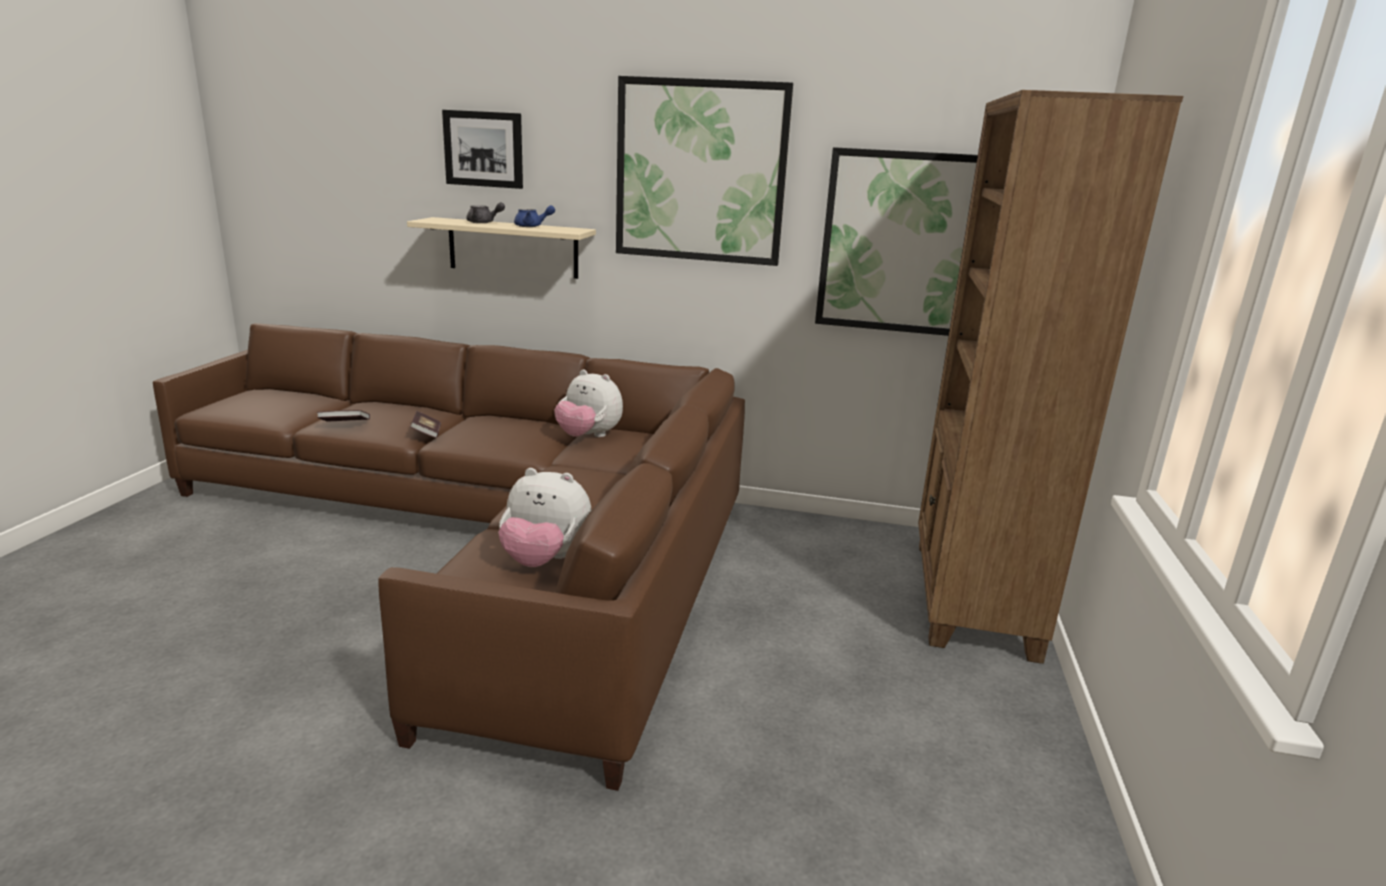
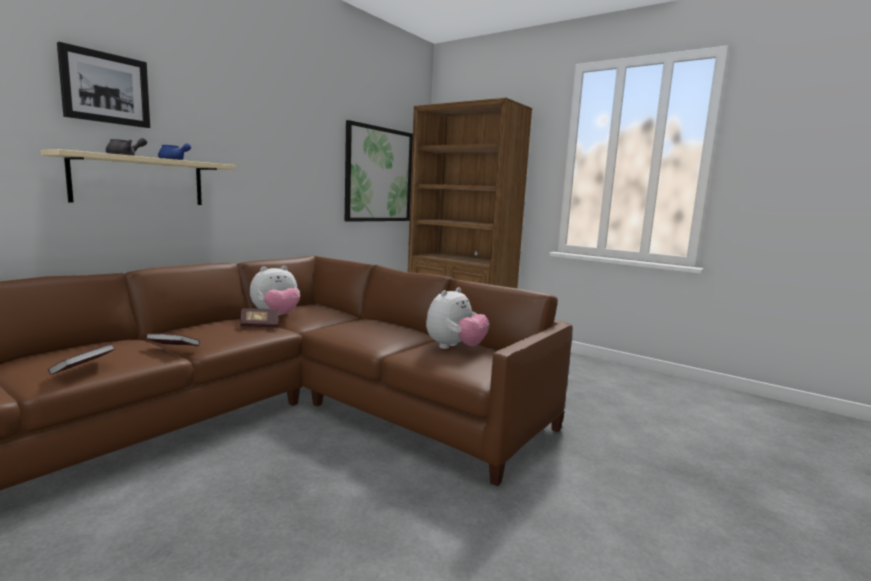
camera: 65 degrees left, 10 degrees down
picture [616,76,793,266] -> none
none -> book [240,308,278,328]

